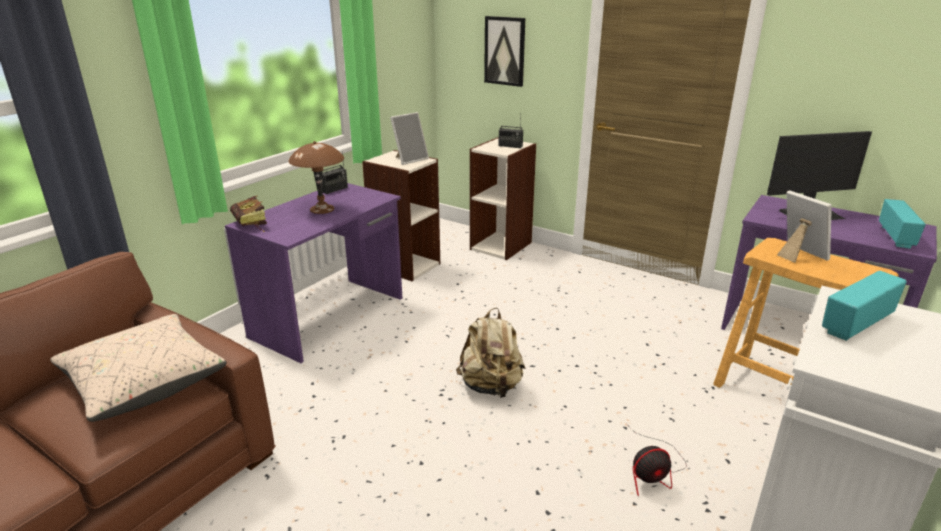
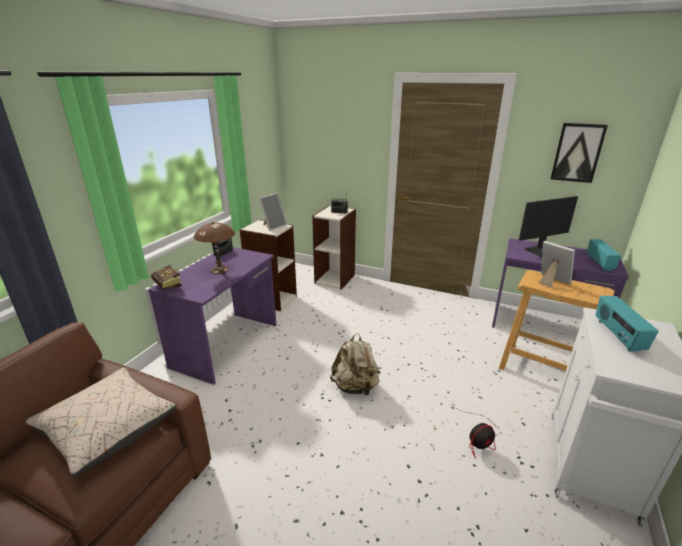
camera: 10 degrees left, 0 degrees up
picture [484,16,525,87] -> picture moved to [551,123,608,183]
radio [822,271,907,341] -> radio turned 45 degrees counterclockwise [595,296,659,352]

